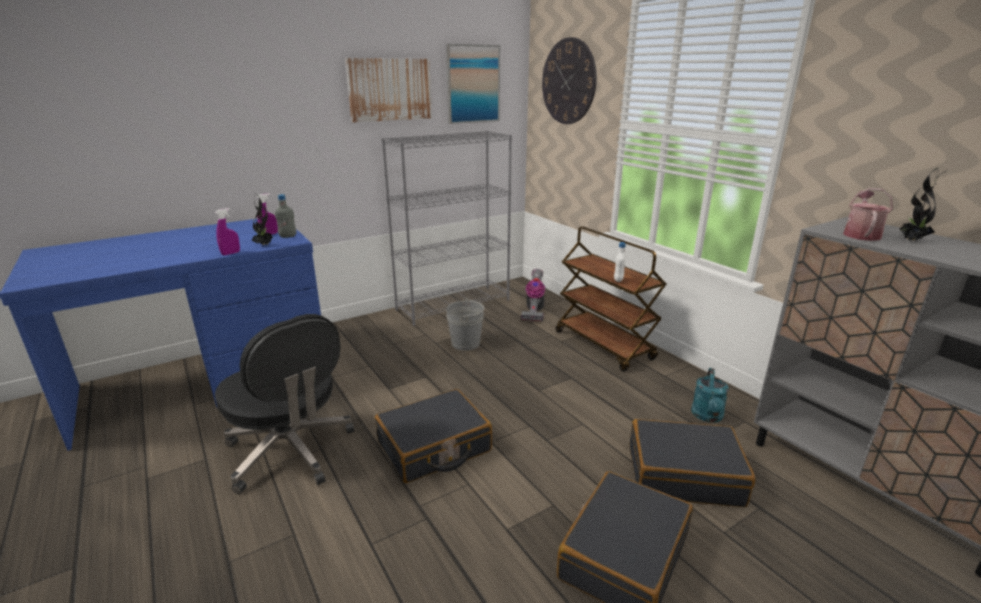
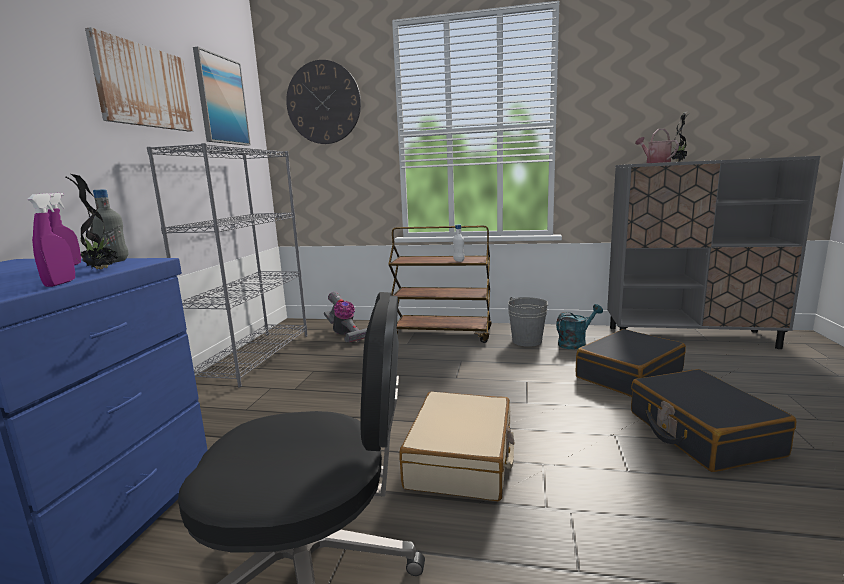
camera: 45 degrees left, 10 degrees down
black suitcase [375,389,492,483] -> beige suitcase [399,392,515,501]
grey bucket [446,298,485,351] -> grey bucket moved to [508,297,548,347]
turquoise watering can [691,368,729,423] -> turquoise watering can turned 90 degrees counterclockwise [556,304,603,349]

